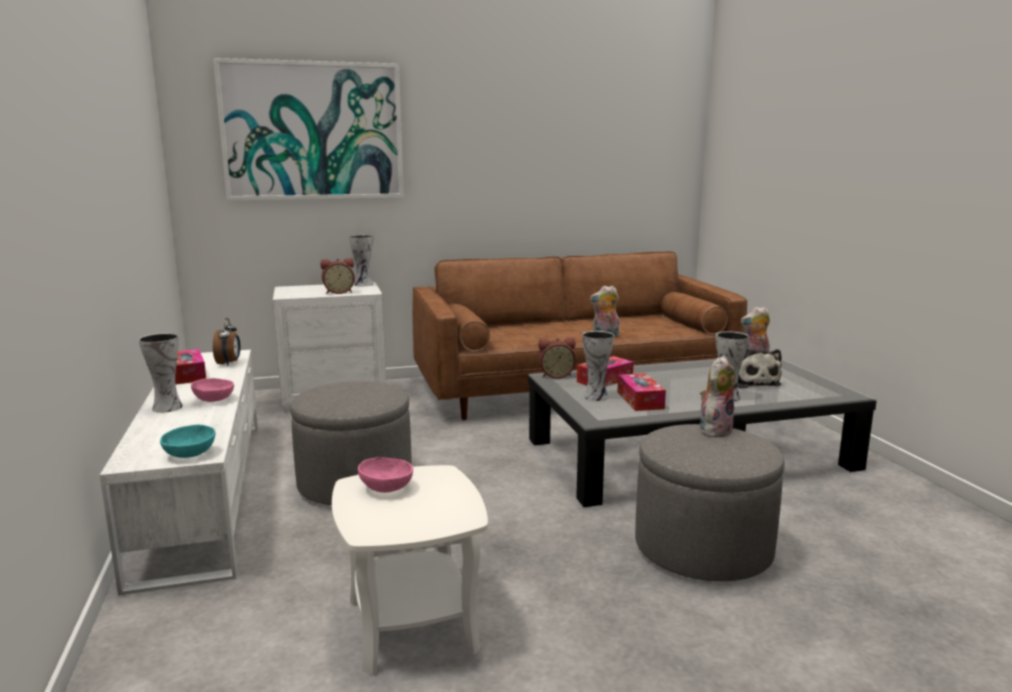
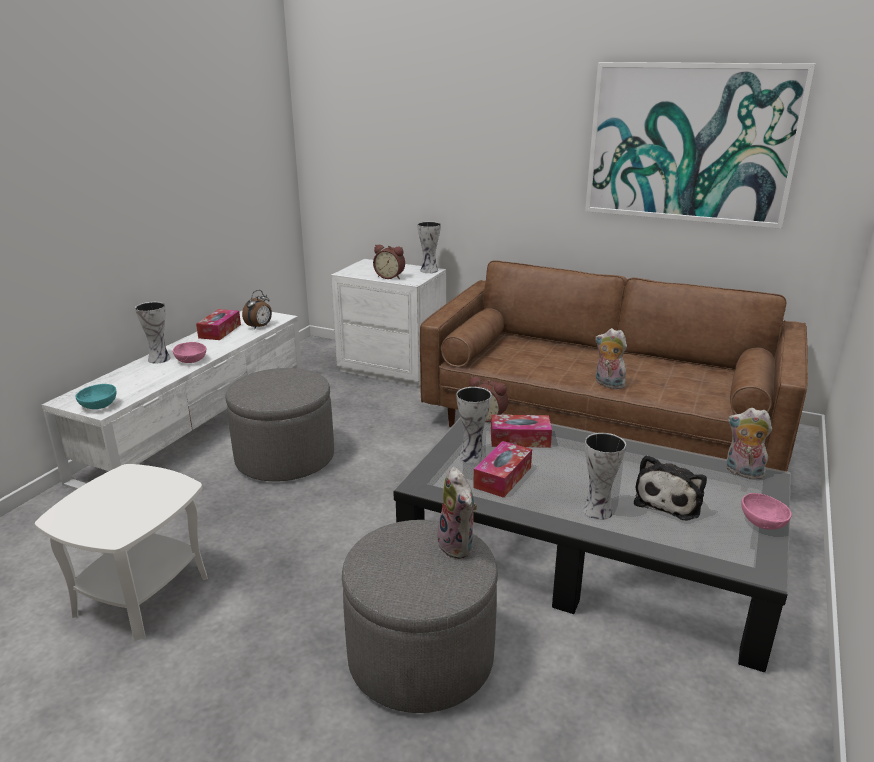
camera: 40 degrees right, 10 degrees up
picture [213,58,404,201] -> picture moved to [585,62,815,229]
pink bowl [358,458,413,493] -> pink bowl moved to [741,493,792,530]
plush toy [700,356,735,437] -> plush toy turned 75 degrees clockwise [437,467,477,559]

